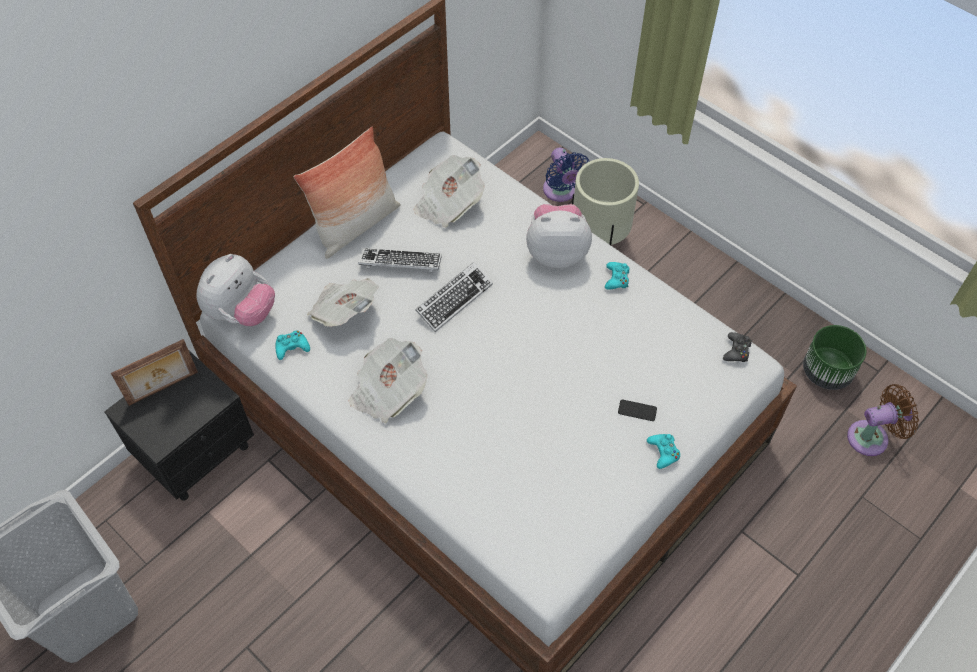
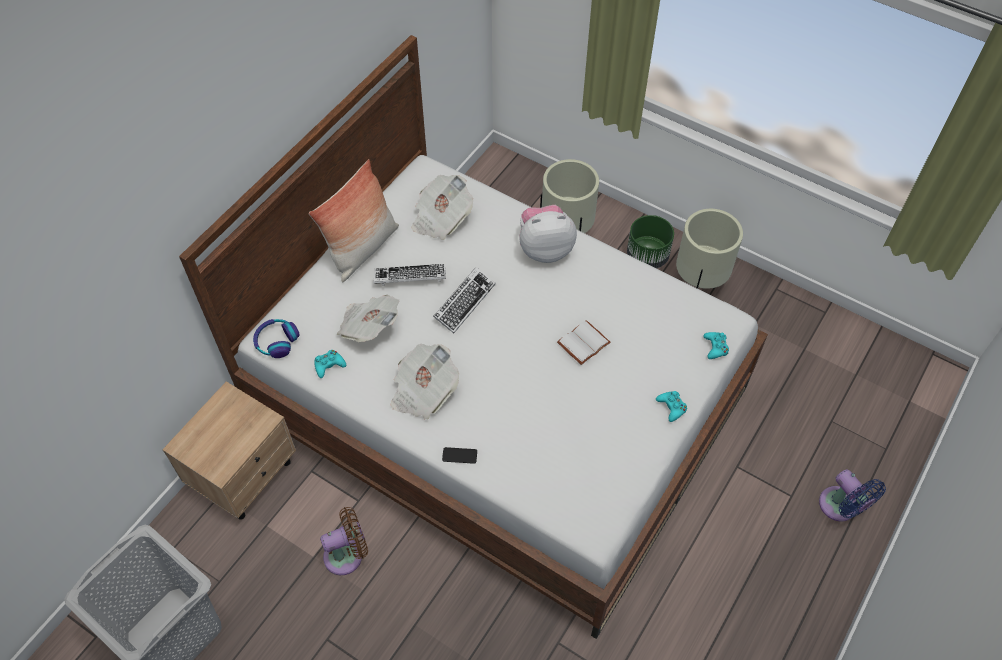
camera: 10 degrees left, 0 degrees up
black nightstand [104,351,254,501] -> beige nightstand [162,381,296,520]
picture frame [111,339,198,406] -> none
plush toy [197,254,275,326] -> headphones [253,319,300,358]
blue fan [543,148,590,202] -> blue fan moved to [819,469,886,521]
turquoise game controller [605,262,629,290] -> turquoise game controller moved to [704,332,729,359]
phone [618,400,657,421] -> phone moved to [442,447,477,464]
black game controller [723,332,752,362] -> none
green planter [803,325,866,390] -> green planter moved to [627,215,674,269]
brown fan [847,384,919,456] -> brown fan moved to [320,507,368,575]
none -> white book [557,320,611,365]
none -> beige planter [676,209,743,289]

